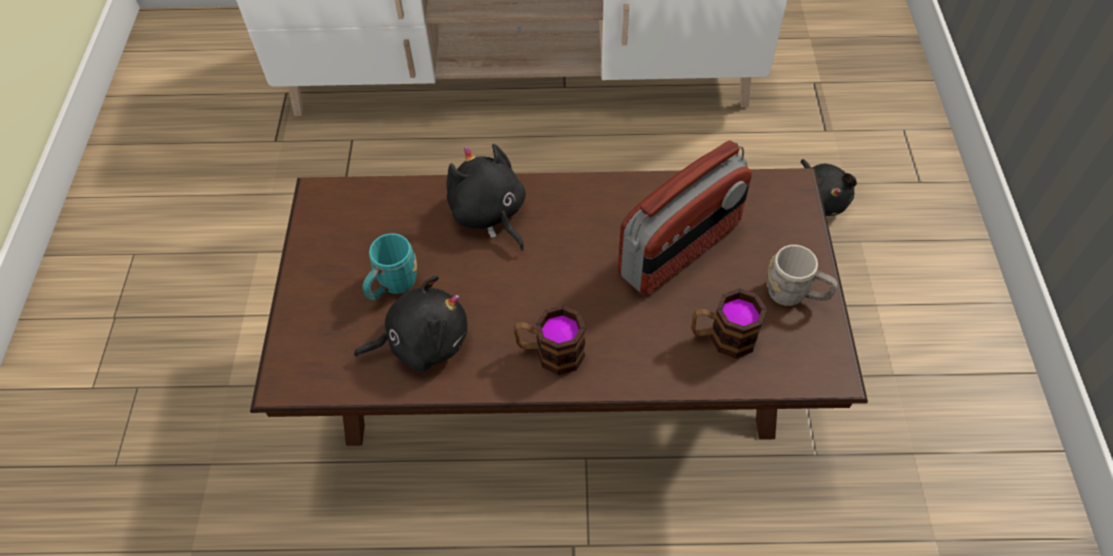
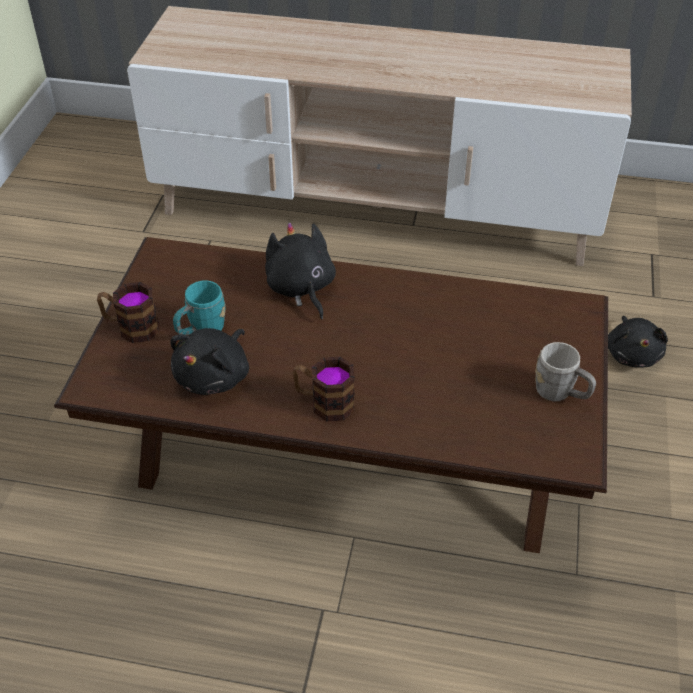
camera: 10 degrees right, 10 degrees down
black plush toy [354,275,467,372] -> black plush toy turned 120 degrees clockwise [170,328,249,395]
radio [618,140,752,296] -> none
mug [691,288,767,358] -> mug moved to [97,282,159,343]

